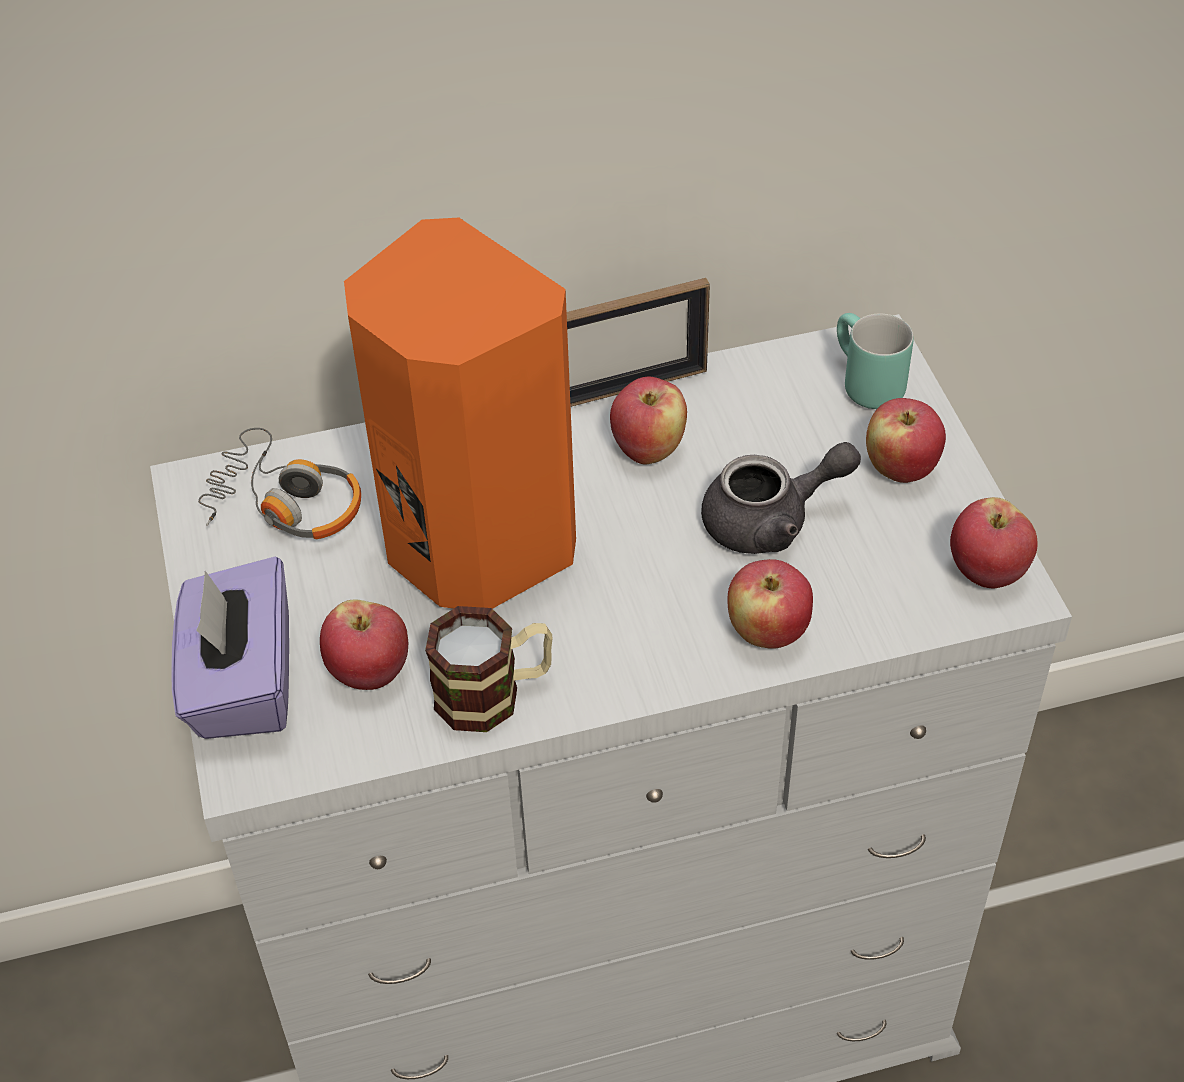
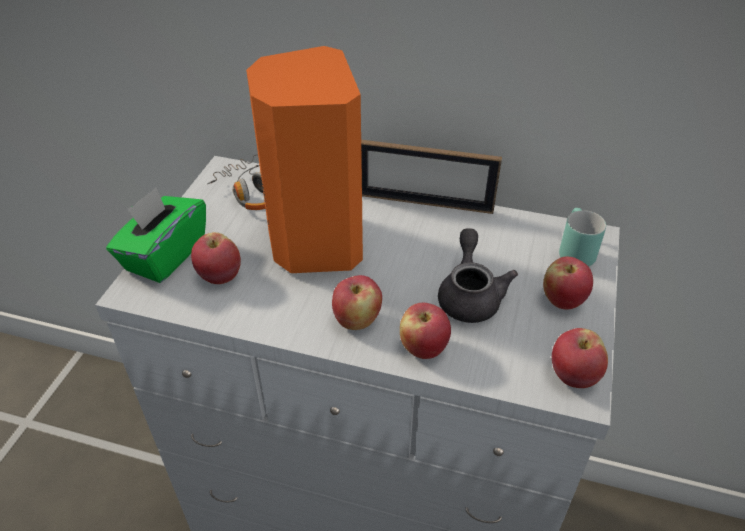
camera: 30 degrees right, 5 degrees down
purple tissue box [171,556,289,739] -> green tissue box [106,187,206,283]
mug [425,606,553,732] -> none
apple [610,377,687,465] -> apple moved to [332,275,382,330]
grey teapot [701,442,861,554] -> grey teapot turned 105 degrees counterclockwise [438,228,518,323]

